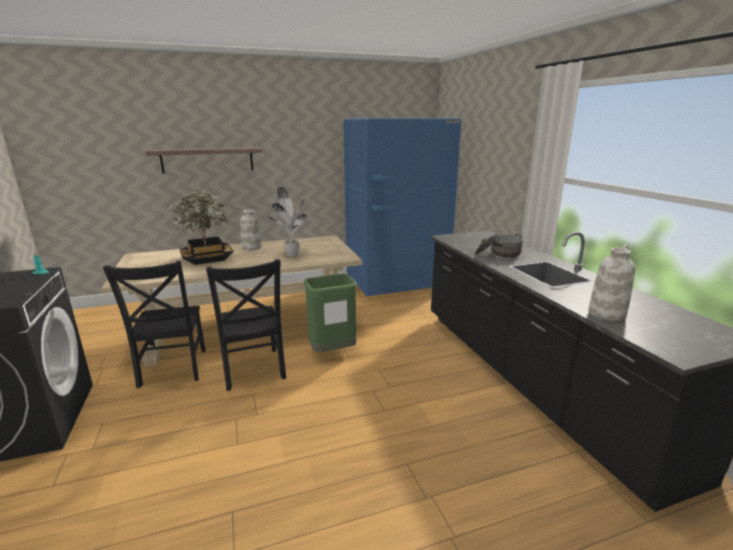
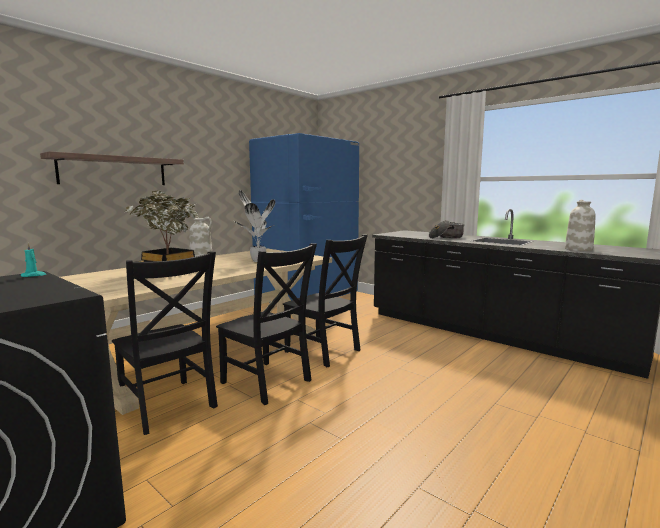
camera: 30 degrees left, 10 degrees down
green trash can [304,274,357,352] -> black chair [283,235,368,367]

